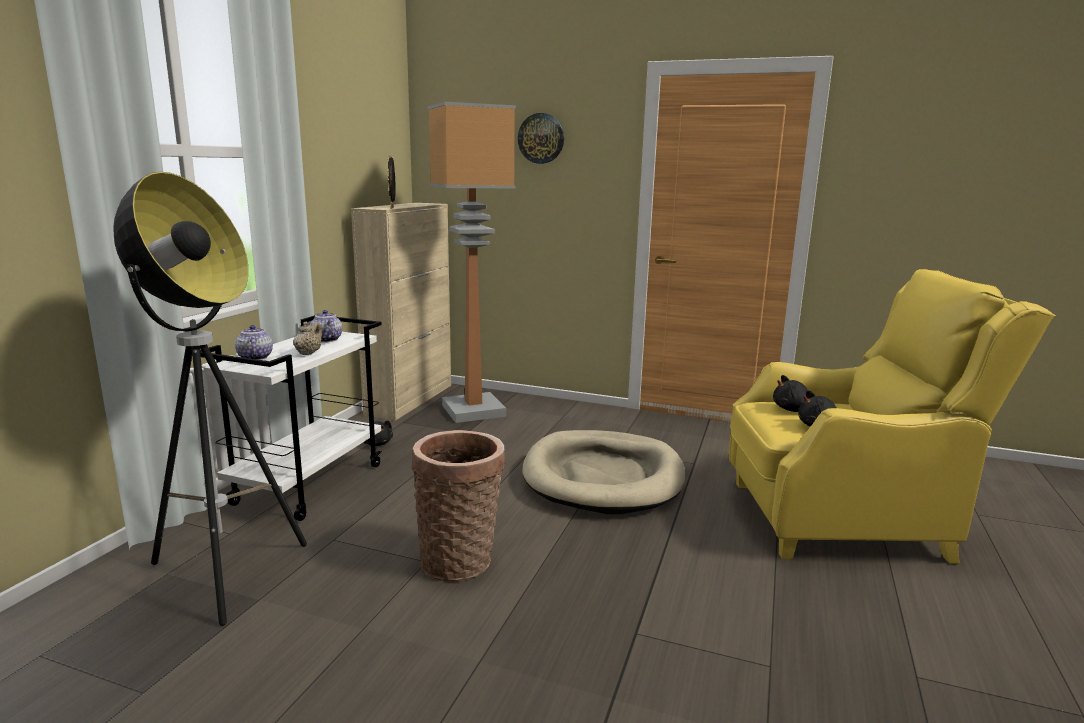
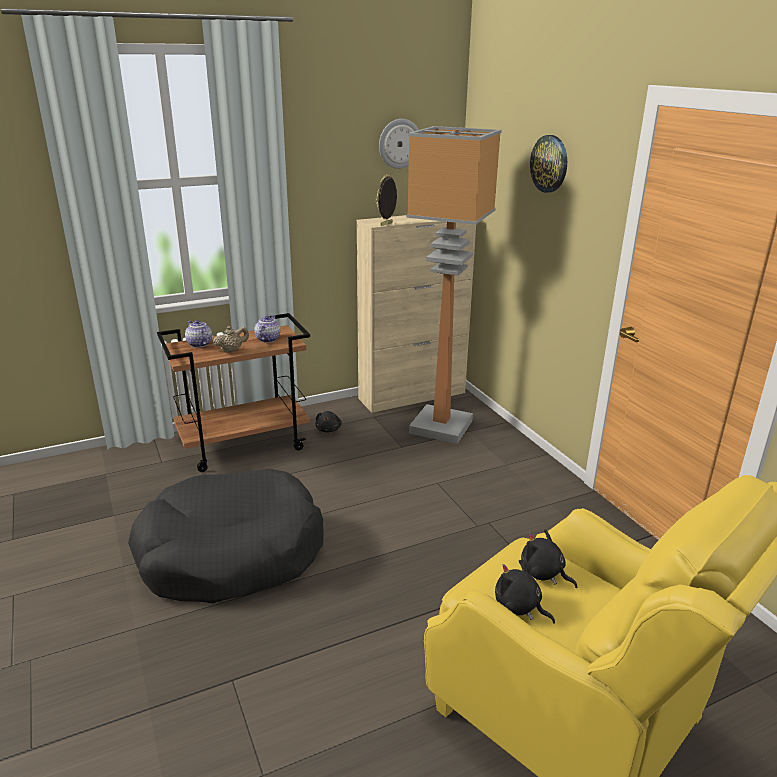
camera: 45 degrees right, 10 degrees up
floor lamp [113,172,307,626] -> none
white cart [200,315,382,521] -> brown cart [157,313,310,472]
teapot [235,325,273,360] -> teapot turned 60 degrees counterclockwise [185,320,212,348]
basket [411,430,506,582] -> black dog bed [128,469,324,603]
beige dog bed [522,430,685,514] -> none
none -> wall clock [379,119,419,169]

